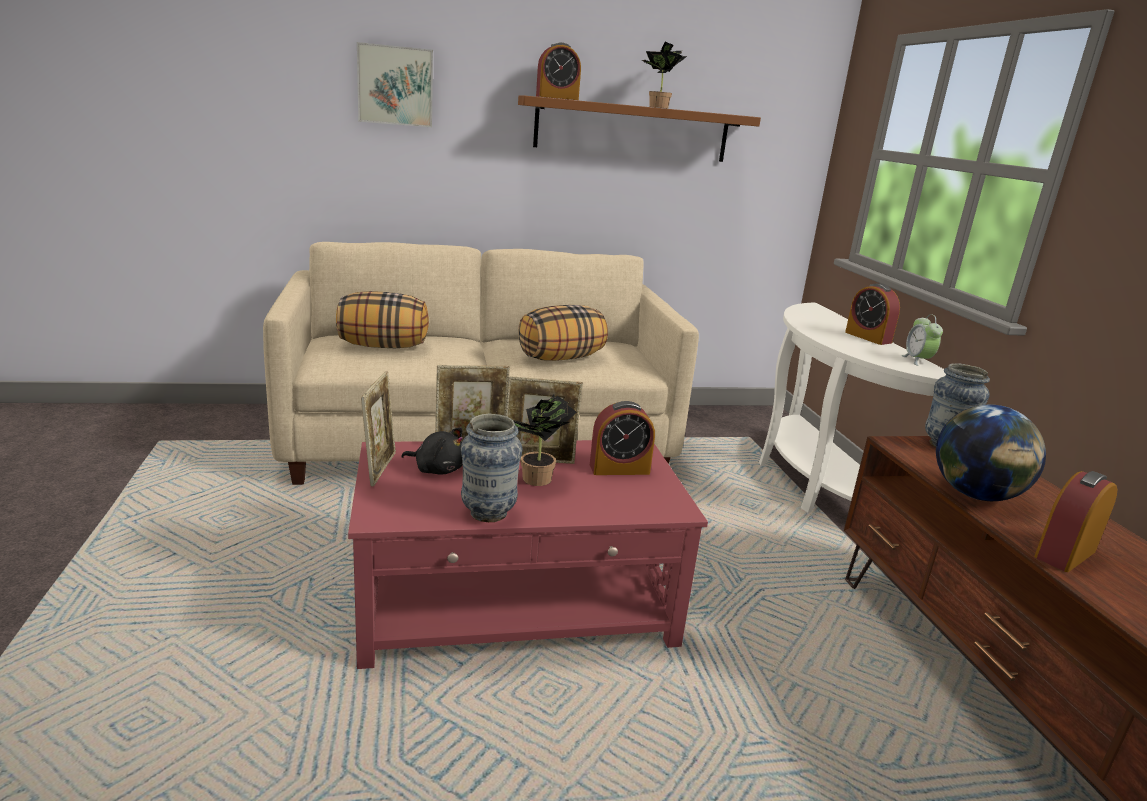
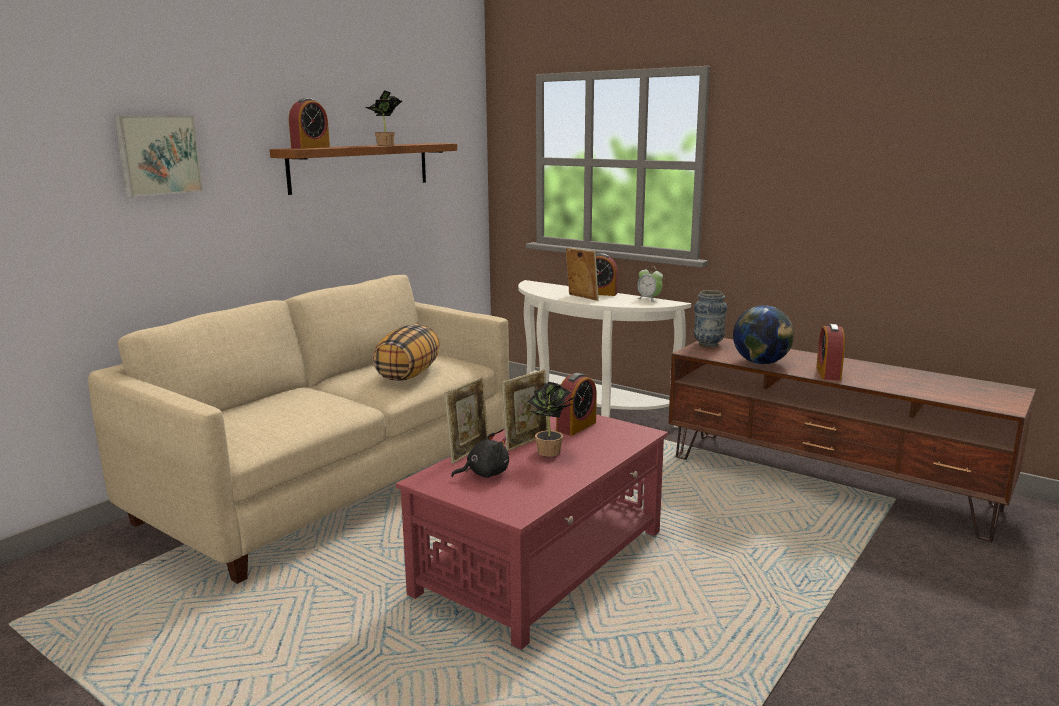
camera: 40 degrees left, 5 degrees down
pillow [336,291,429,348] -> none
picture frame [361,371,396,487] -> picture frame moved to [566,247,599,301]
vase [461,414,522,522] -> none

